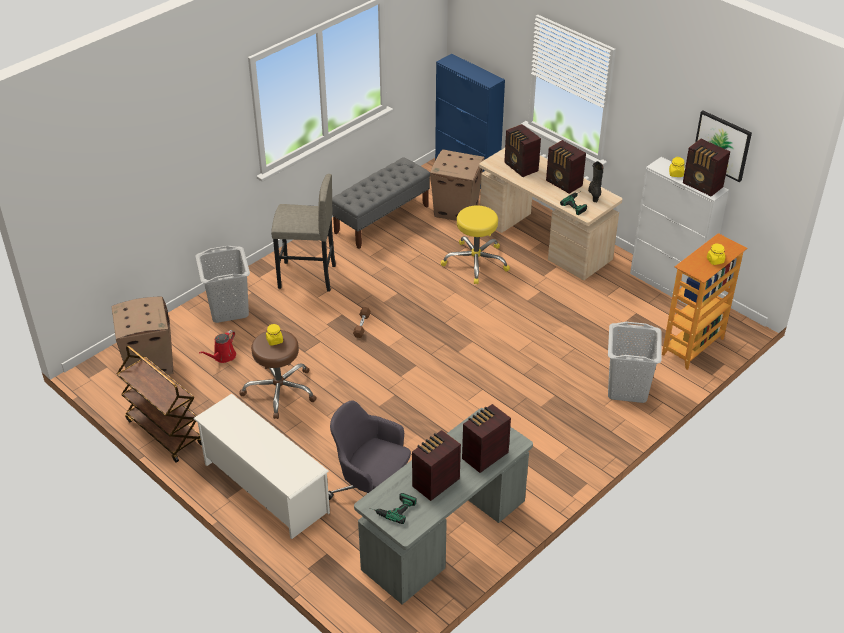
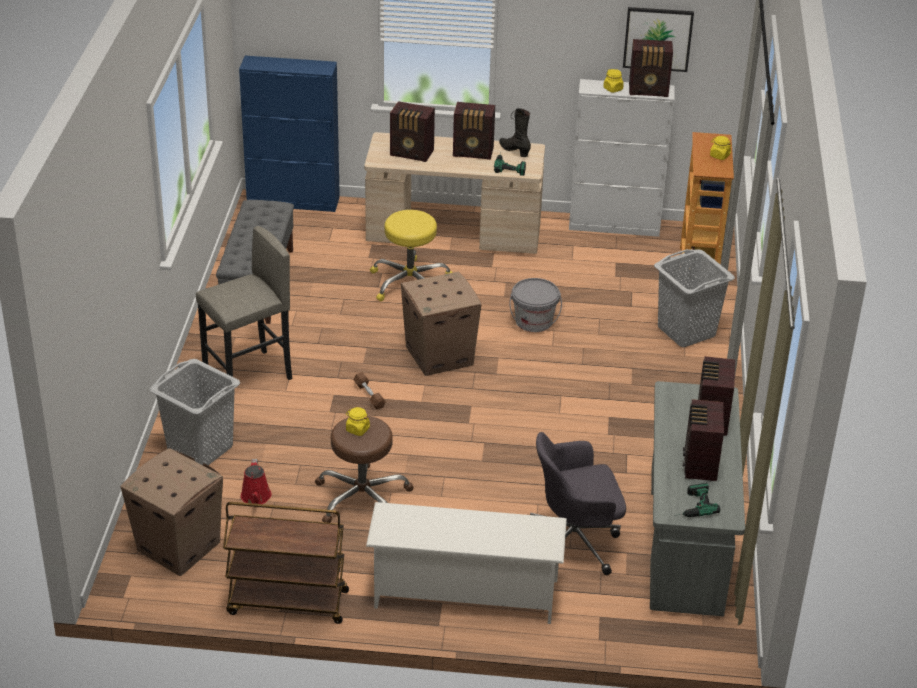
camera: 40 degrees left, 5 degrees down
cardboard box [430,149,485,221] -> cardboard box moved to [401,272,481,376]
none -> grey bucket [510,278,562,332]

